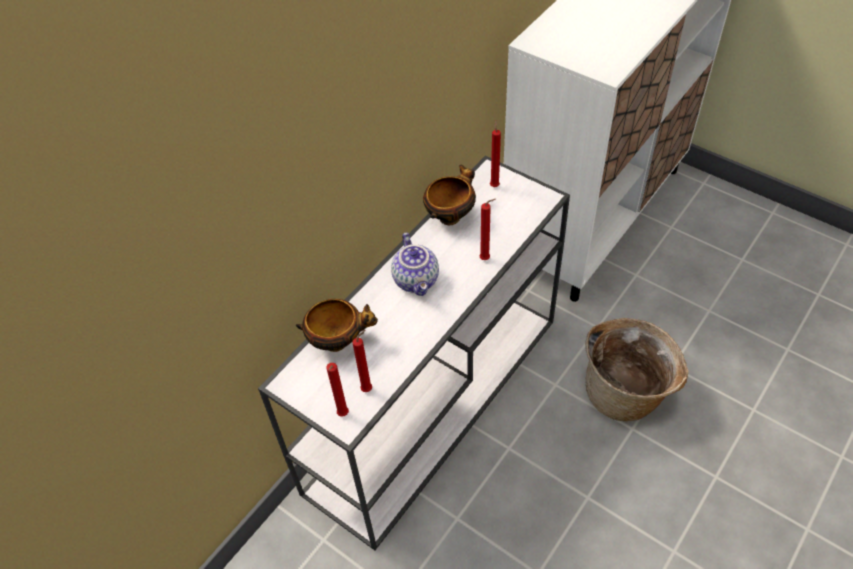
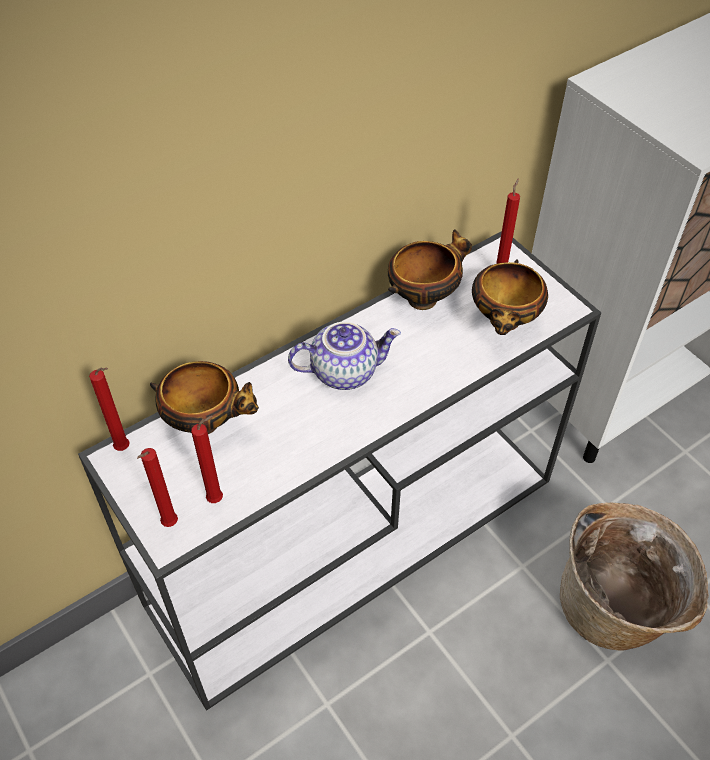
camera: 15 degrees right, 0 degrees up
teapot [391,233,439,296] -> teapot turned 105 degrees counterclockwise [288,322,401,390]
red candle [479,199,496,260] -> red candle moved to [89,368,130,451]
none -> bowl [472,259,548,335]

